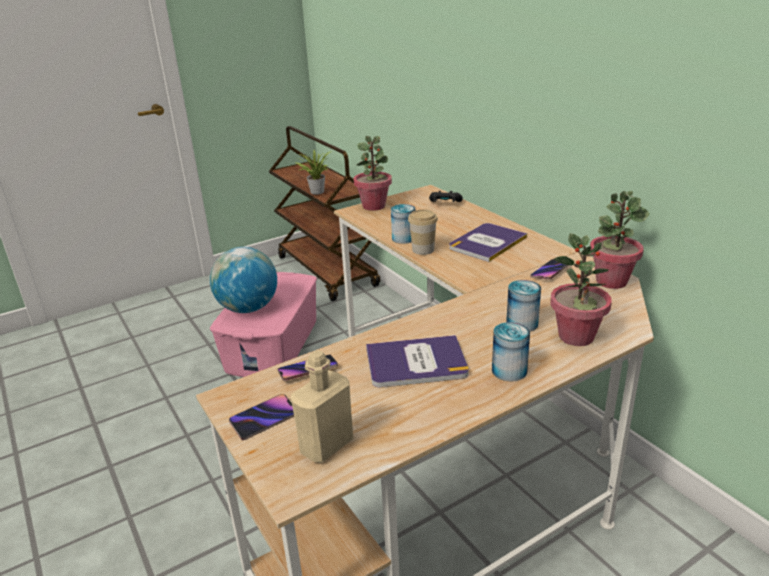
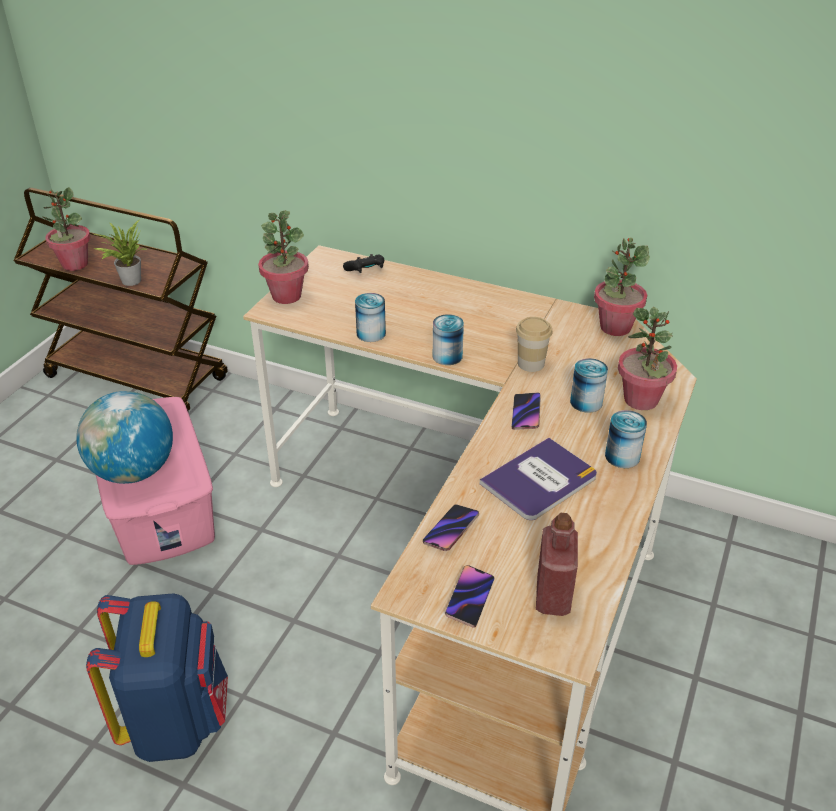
camera: 35 degrees left, 10 degrees up
beige bottle [291,350,353,463] -> red bottle [536,513,578,616]
cup [408,209,438,255] -> cup moved to [516,317,552,372]
book [449,223,527,262] -> none
phone [531,259,569,280] -> phone moved to [511,392,541,430]
none -> potted plant [42,187,91,271]
none -> blue backpack [86,593,228,762]
none -> can [433,314,464,365]

